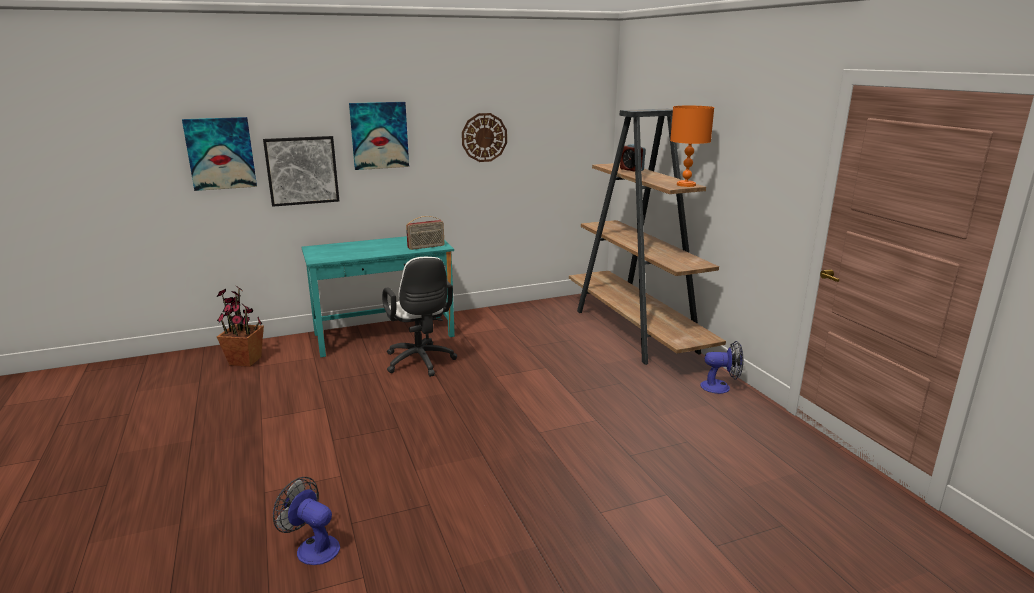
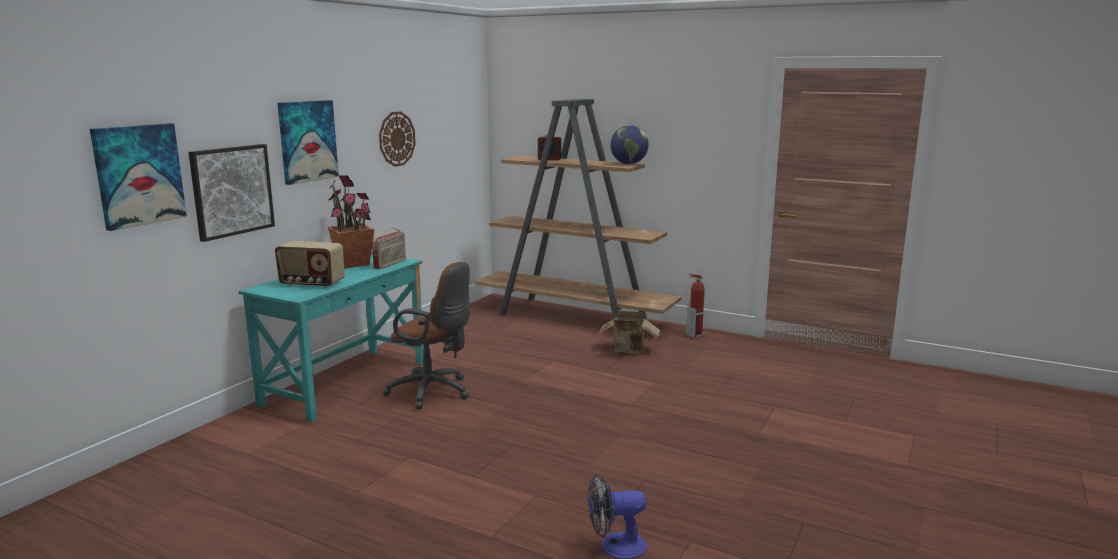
camera: 40 degrees left, 5 degrees down
potted plant [216,286,264,367] -> potted plant moved to [328,175,375,268]
white office chair [382,257,457,377] -> brown office chair [383,262,470,409]
orange table lamp [670,106,714,187] -> globe [610,125,649,164]
fan [700,341,743,394] -> fire extinguisher [686,274,705,338]
none -> radio [275,241,344,288]
none -> cardboard box [599,311,660,354]

